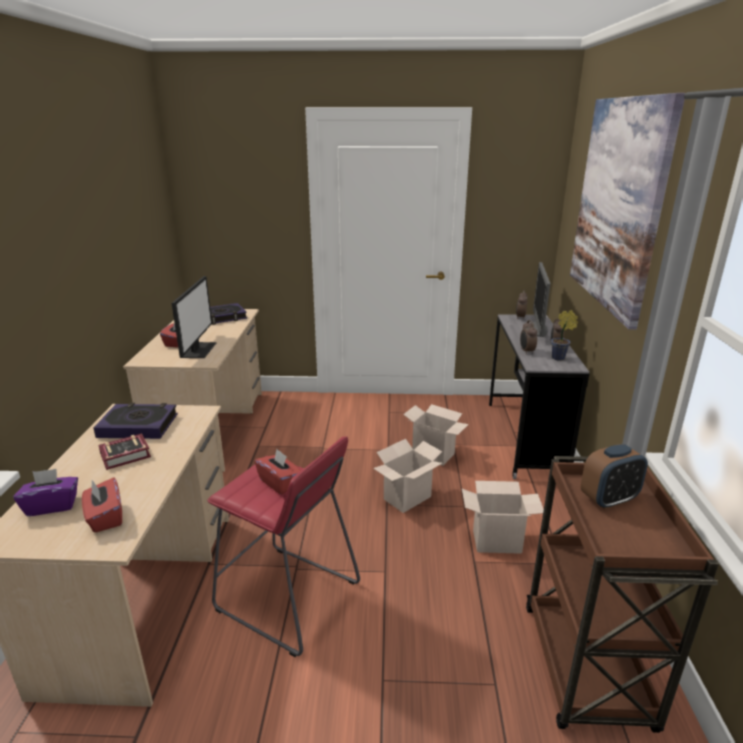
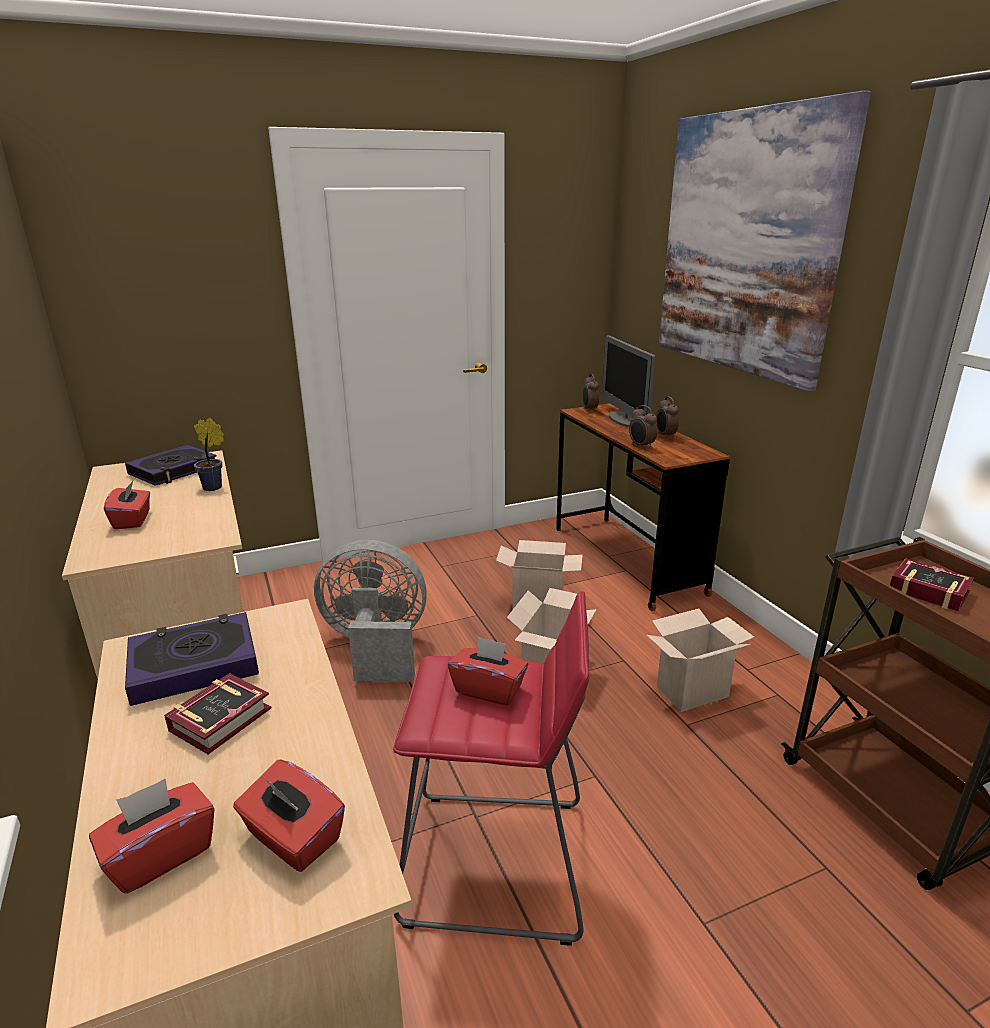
camera: 25 degrees left, 0 degrees up
purple tissue box [13,469,78,516] -> red tissue box [89,778,214,894]
monitor [172,276,216,358] -> none
grey desk [489,314,589,479] -> brown desk [556,403,730,611]
potted plant [551,310,578,361] -> potted plant moved to [194,418,224,491]
alarm clock [581,444,648,509] -> book [890,559,974,611]
none -> grey fan [314,540,427,682]

